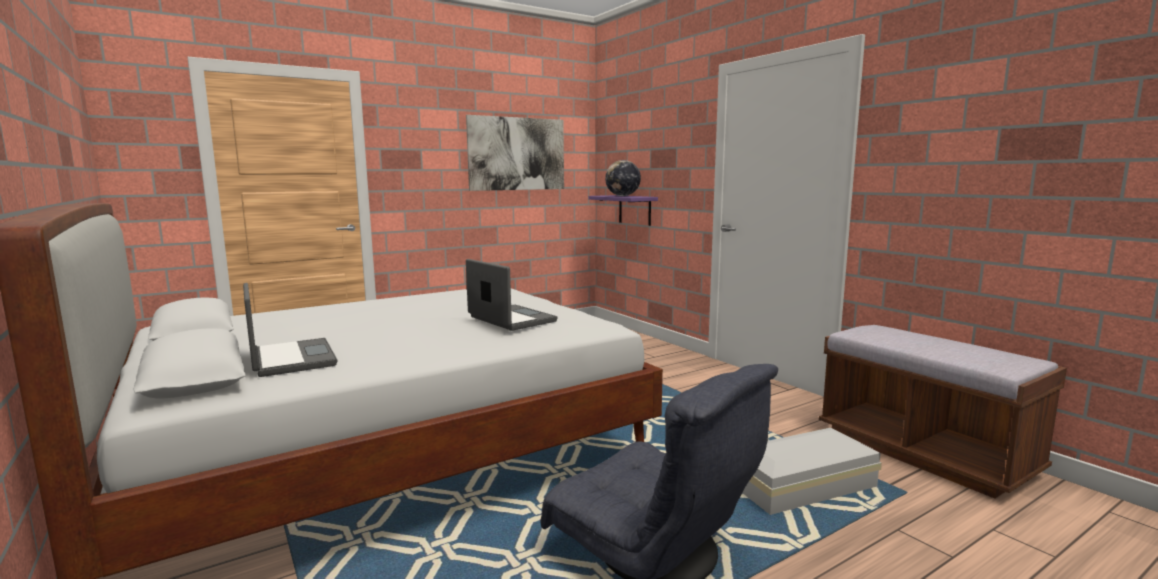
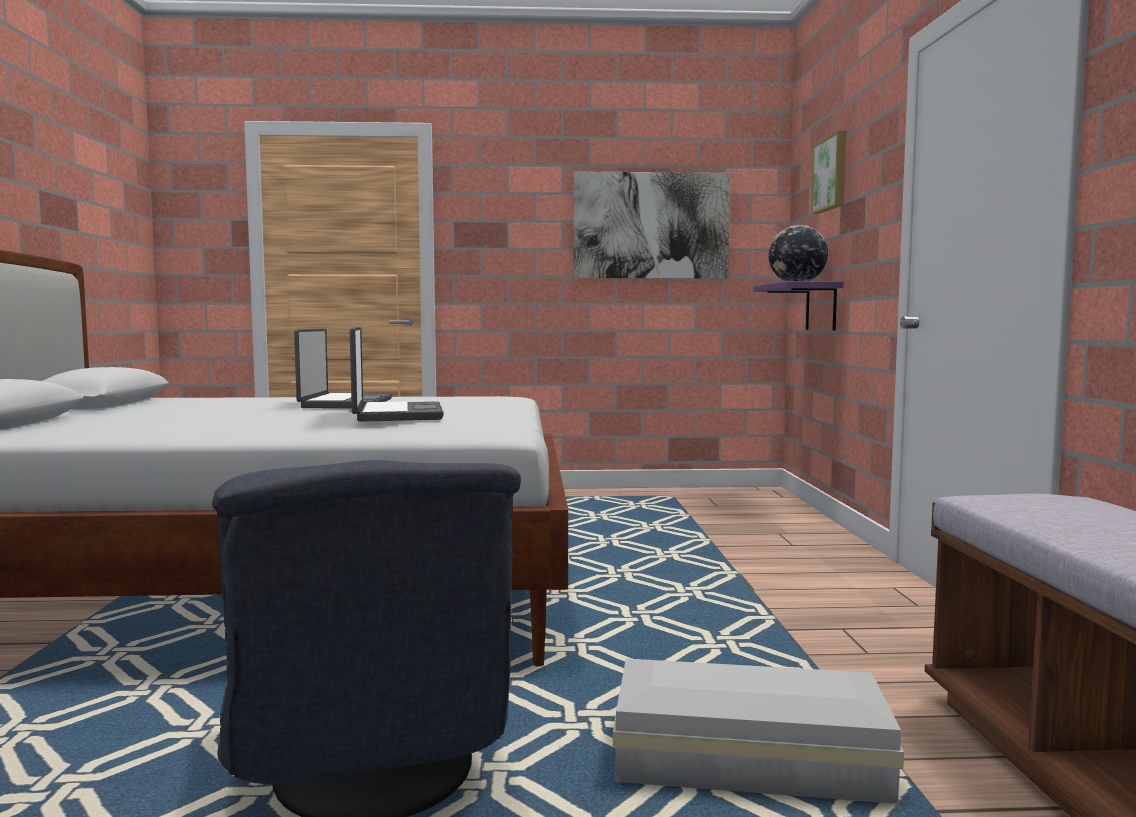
camera: 30 degrees right, 5 degrees down
laptop [243,283,338,377] -> laptop moved to [294,329,392,408]
none -> picture [811,131,846,214]

